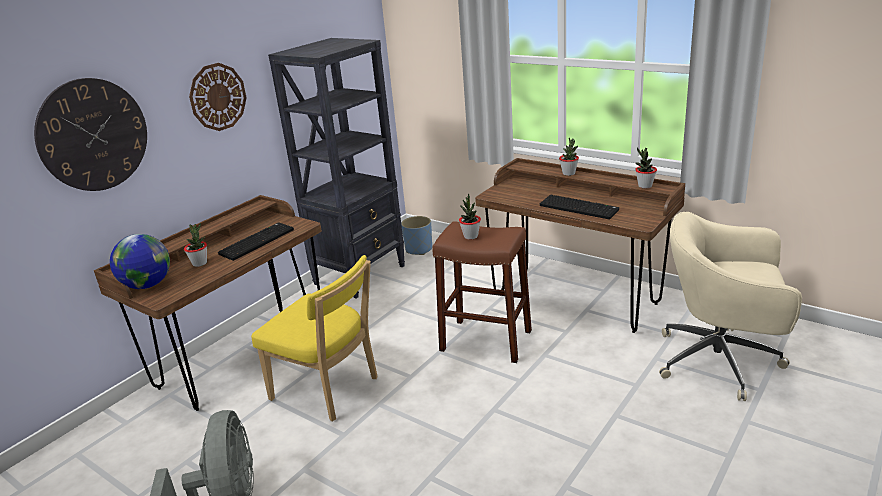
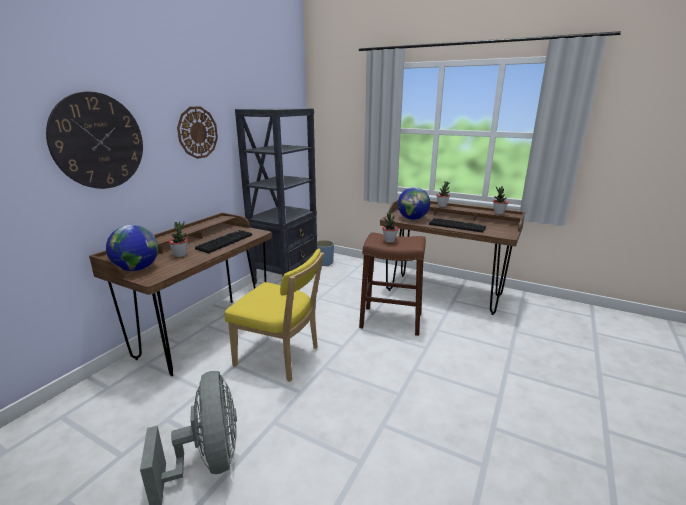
camera: 10 degrees left, 5 degrees down
beige office chair [659,212,802,401] -> none
none -> globe [398,187,430,220]

